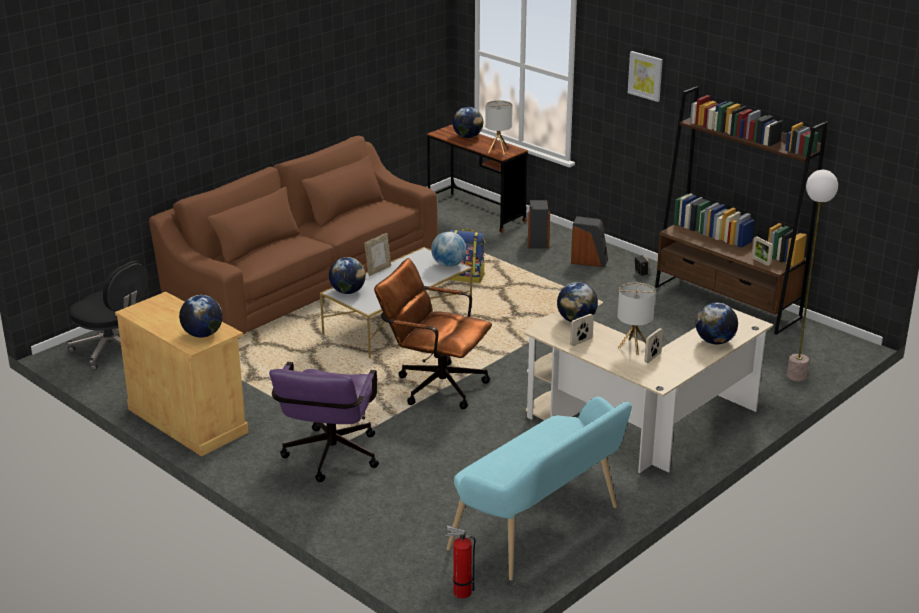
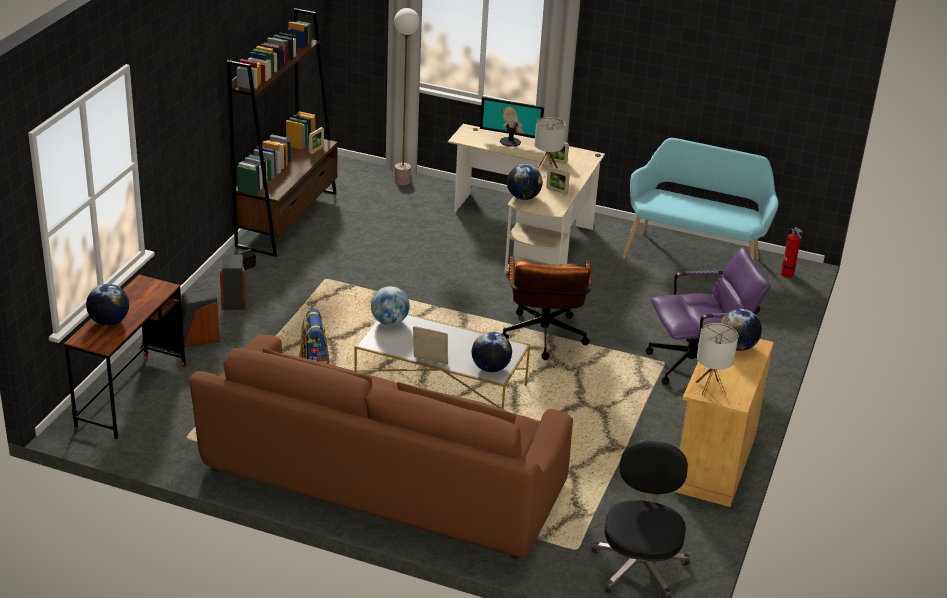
camera: 115 degrees left, 5 degrees up
table lamp [485,100,513,155] -> table lamp moved to [696,323,738,396]
picture [628,51,663,102] -> none
globe [696,303,738,345] -> monitor [480,97,544,147]

